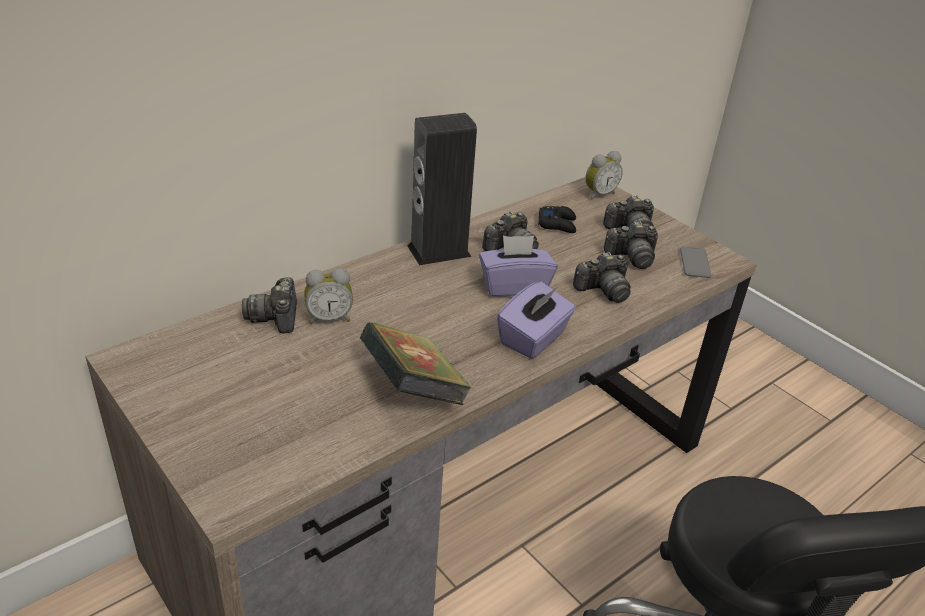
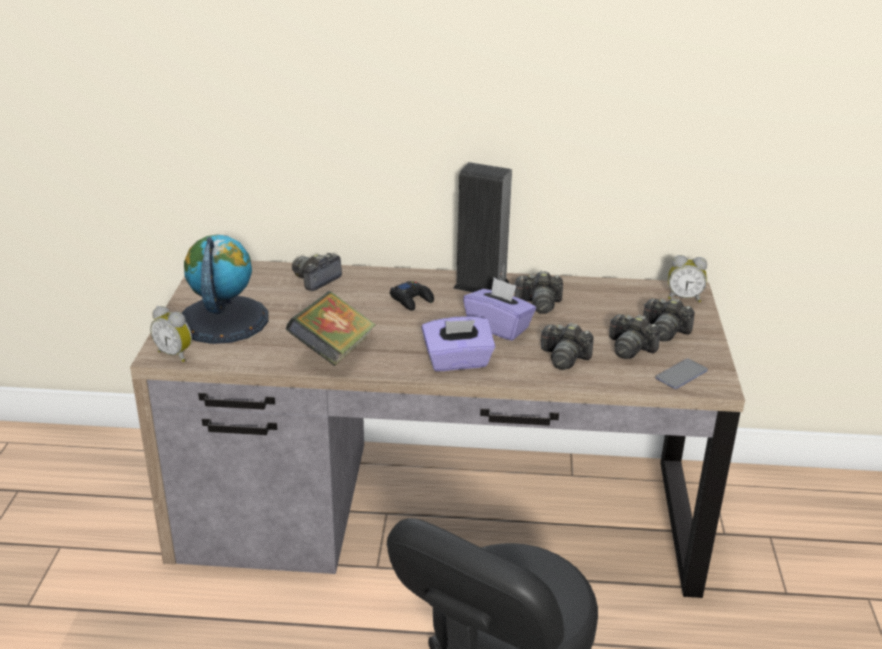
camera: 45 degrees right, 5 degrees down
alarm clock [304,268,353,324] -> alarm clock moved to [150,306,192,362]
black game controller [538,206,576,233] -> black game controller moved to [390,281,434,311]
none -> globe [182,234,268,344]

